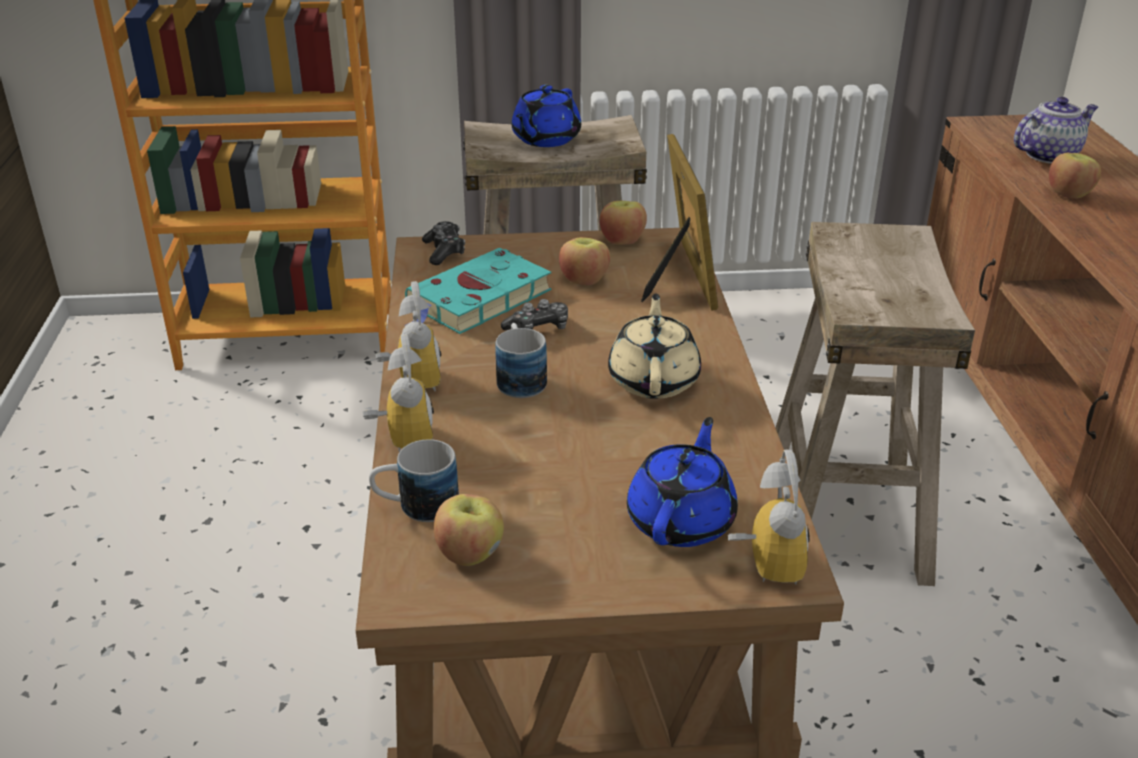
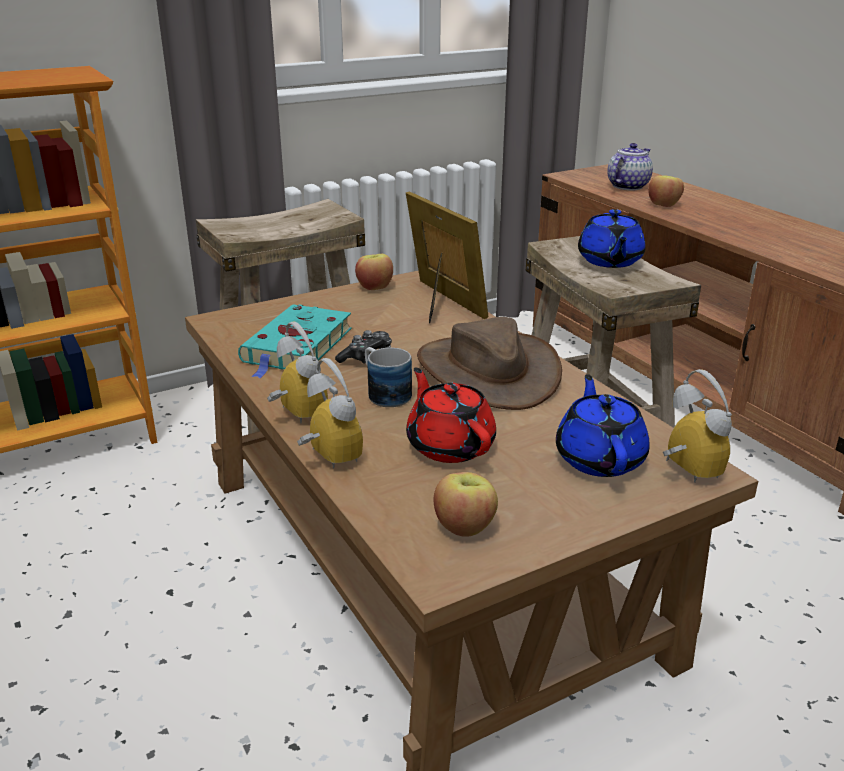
camera: 25 degrees left, 5 degrees down
mug [369,439,459,522] -> none
game controller [422,221,465,265] -> none
blue teapot [512,85,581,147] -> blue teapot moved to [578,209,646,268]
apple [559,237,610,285] -> none
beige teapot [608,294,701,399] -> brown hat [417,317,562,410]
none -> red teapot [406,367,496,463]

